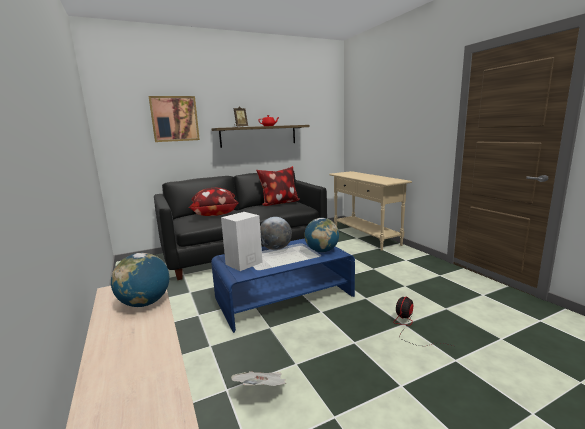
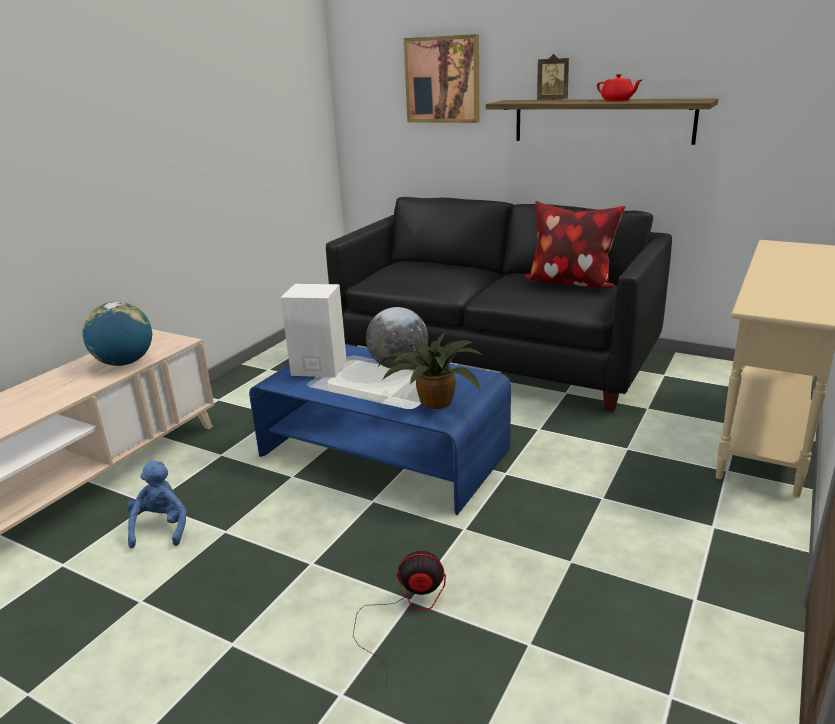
camera: 55 degrees right, 10 degrees up
pillow [189,188,239,216] -> none
newspaper [231,371,286,386] -> blue plush toy [127,461,186,549]
globe [304,218,339,252] -> potted plant [379,332,482,409]

